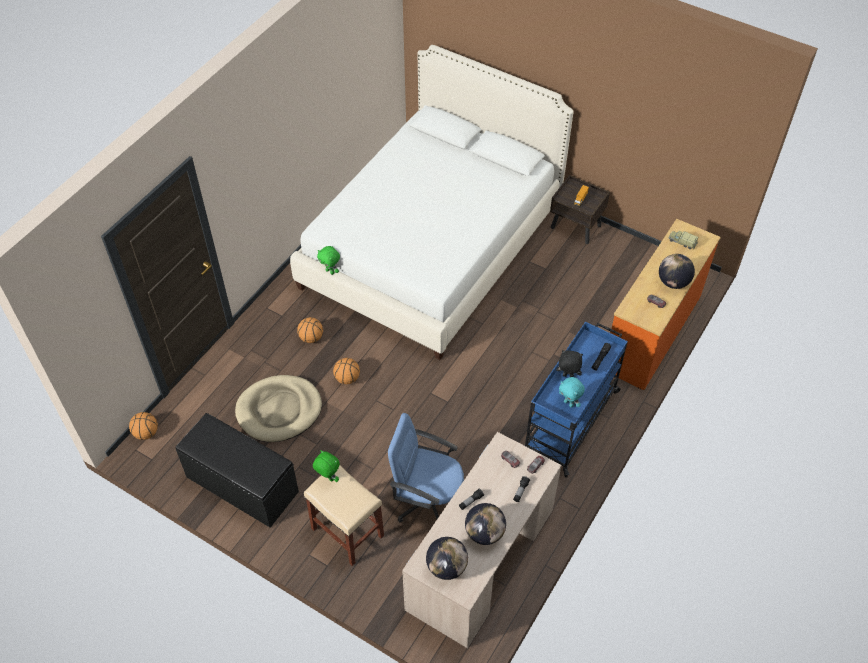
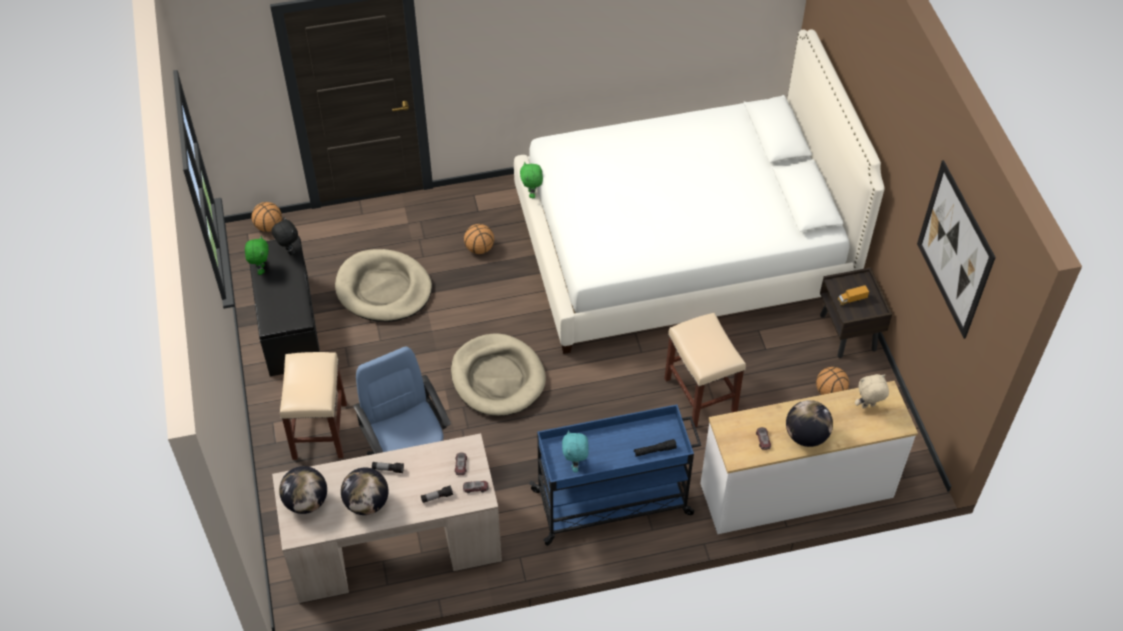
camera: 45 degrees right, 0 degrees up
green plush toy [313,450,340,482] -> green plush toy moved to [245,236,269,275]
basketball [333,358,360,384] -> basketball moved to [816,367,849,395]
black plush toy [556,350,583,377] -> black plush toy moved to [271,217,298,255]
orange dresser [611,219,721,390] -> white dresser [700,381,918,534]
toy truck [669,231,698,250] -> beige plush toy [855,374,889,409]
none -> beige dog bed [451,334,546,416]
none -> beige stool [664,313,746,428]
none -> picture [917,160,996,339]

